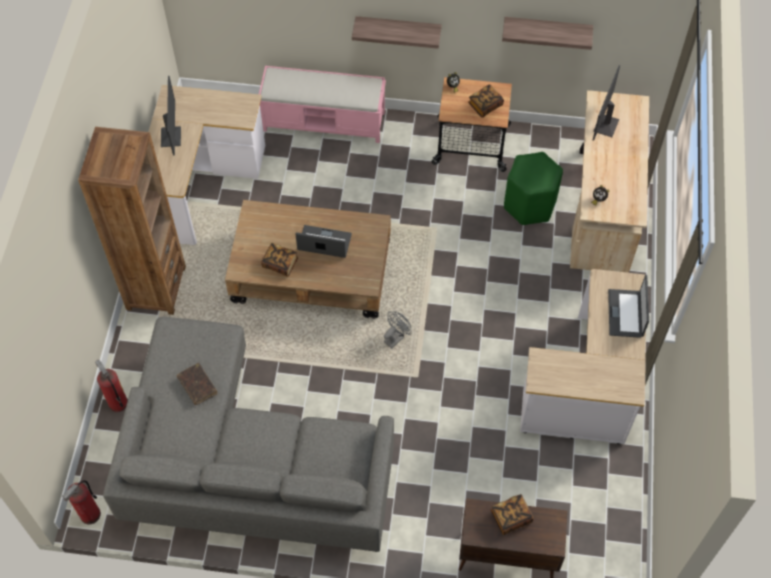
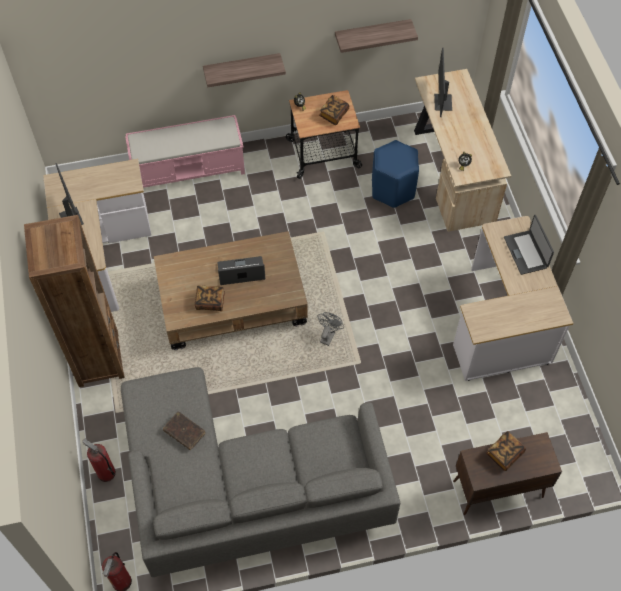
camera: 20 degrees left, 0 degrees up
green stool [504,152,563,225] -> blue stool [372,140,419,208]

